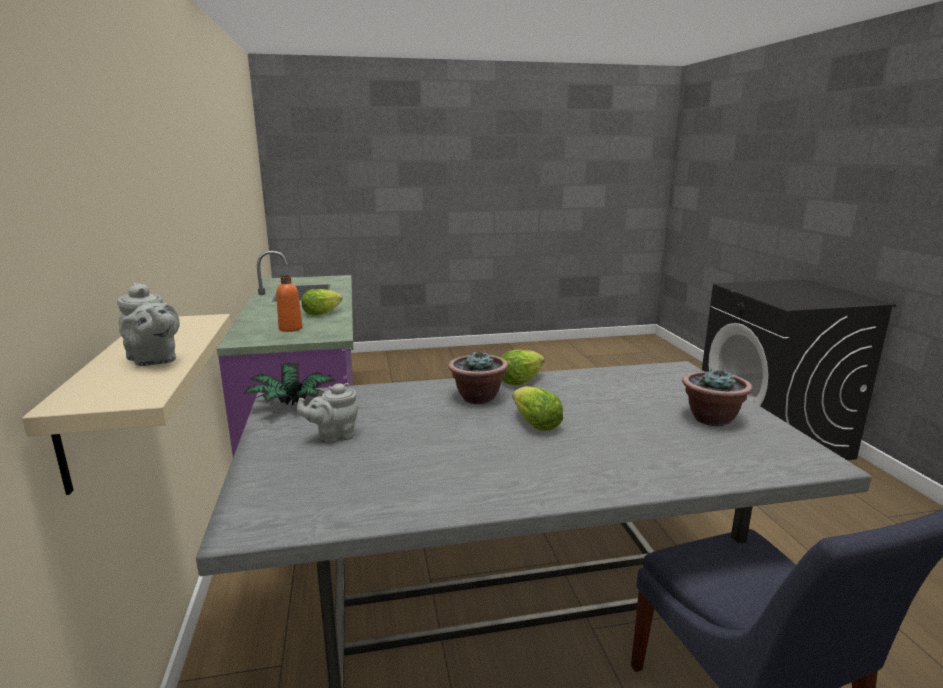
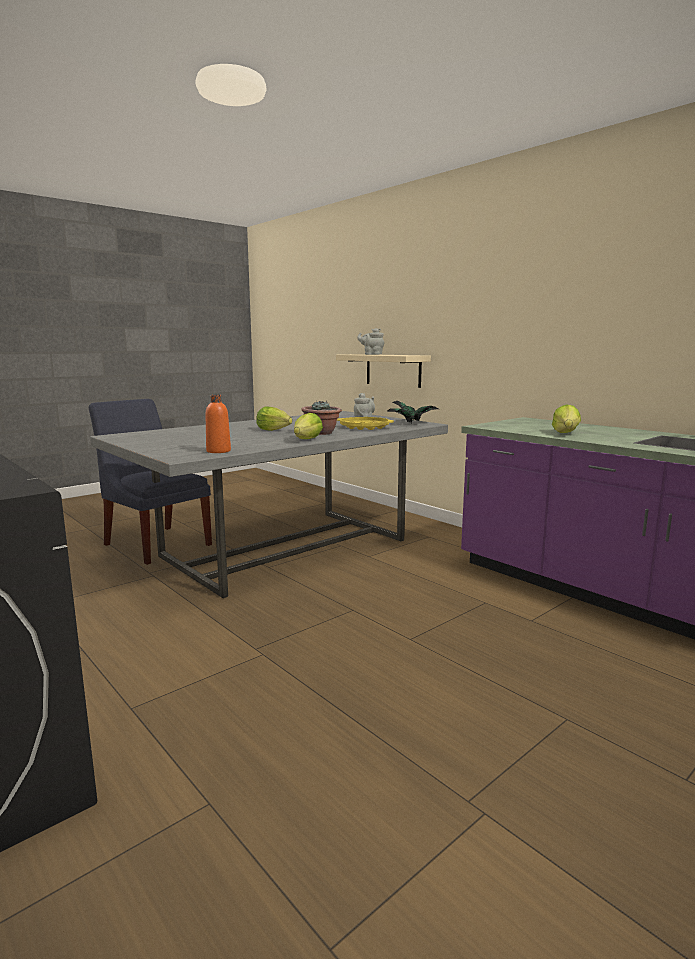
camera: 150 degrees right, 5 degrees down
orange bottle [276,275,303,332] -> orange bottle moved to [205,395,231,453]
potted plant [682,368,753,426] -> none
none -> yellow tray [337,417,394,430]

